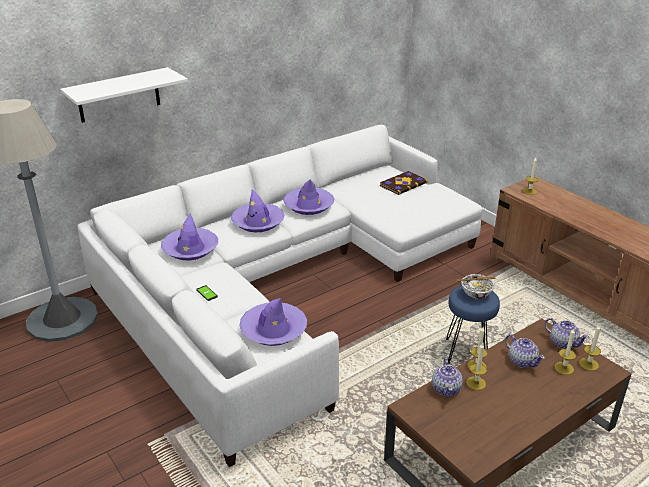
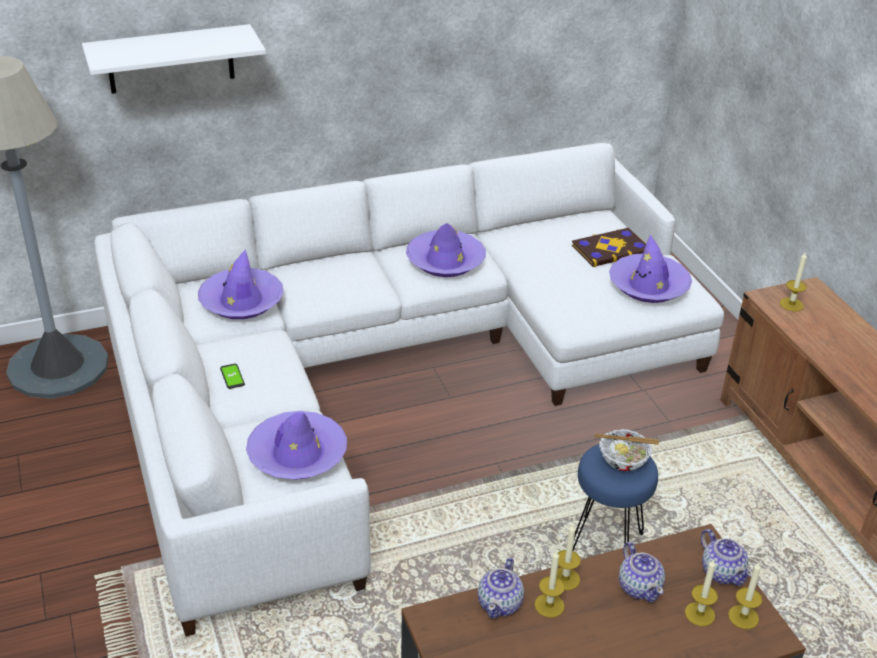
camera: 15 degrees right, 5 degrees up
purple hat [231,189,285,232] -> purple hat moved to [609,235,692,303]

